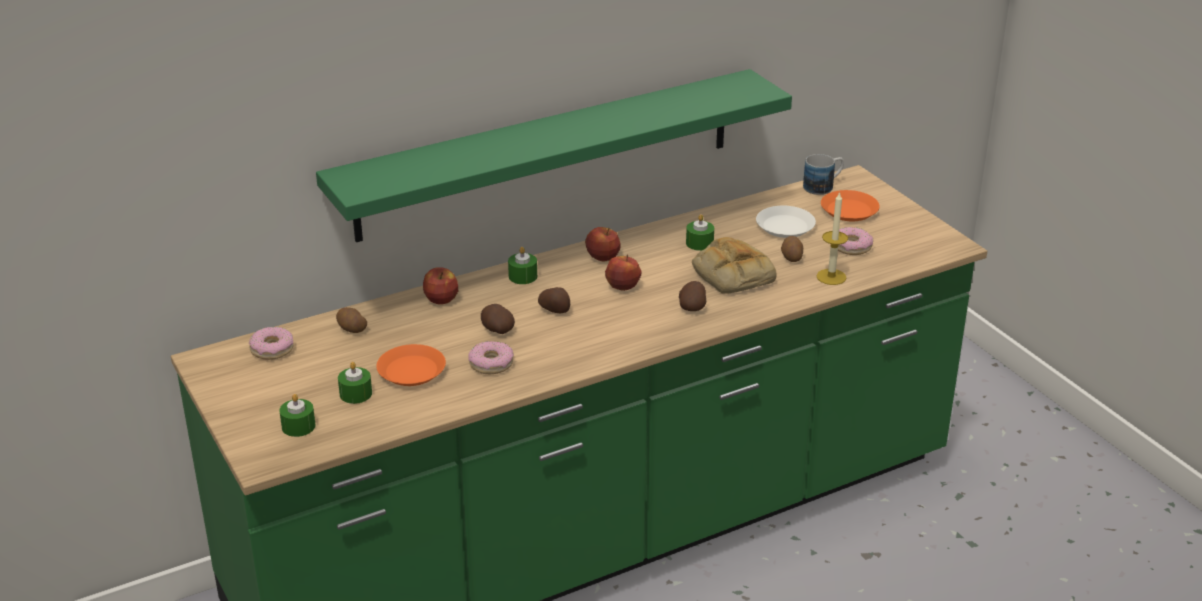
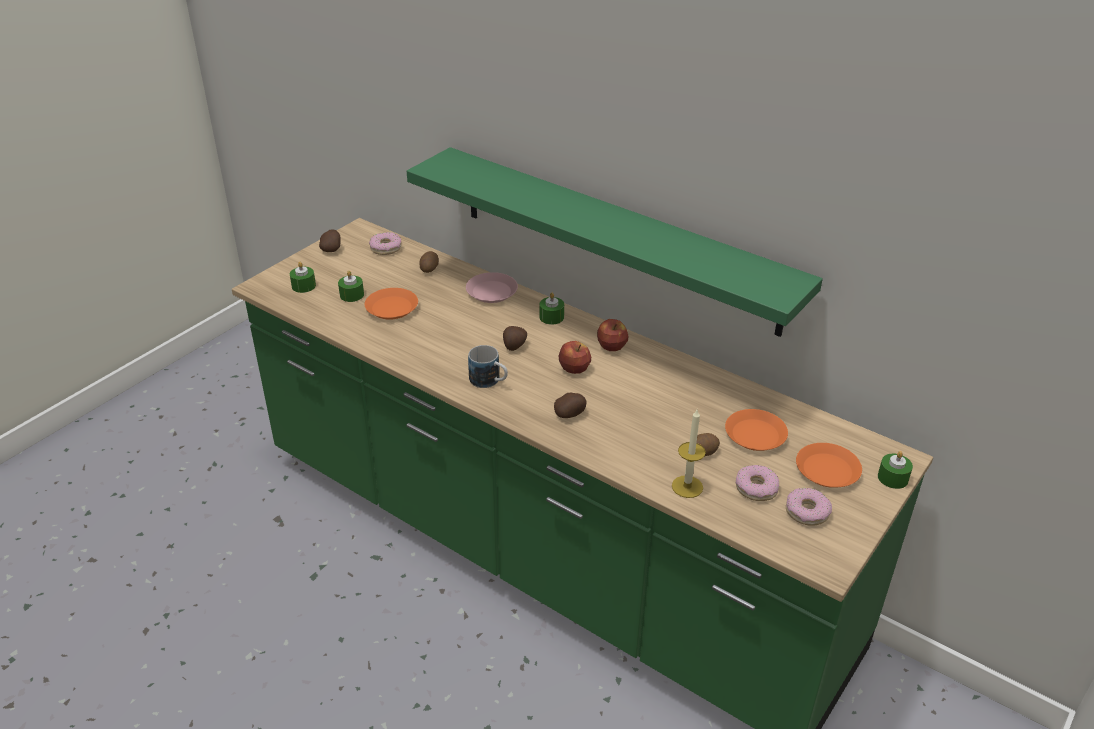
camera: 65 degrees right, 5 degrees up
apple [423,267,458,305] -> pink plate [466,272,518,303]
donut [469,341,514,374] -> donut moved to [786,488,832,526]
potato [481,304,515,334] -> potato moved to [319,229,341,252]
green candle [686,214,714,251] -> green candle moved to [878,451,913,489]
bread [692,237,777,294] -> none
white plate [756,206,816,238] -> orange plate [725,409,788,451]
mug [803,154,844,195] -> mug moved to [468,345,508,388]

